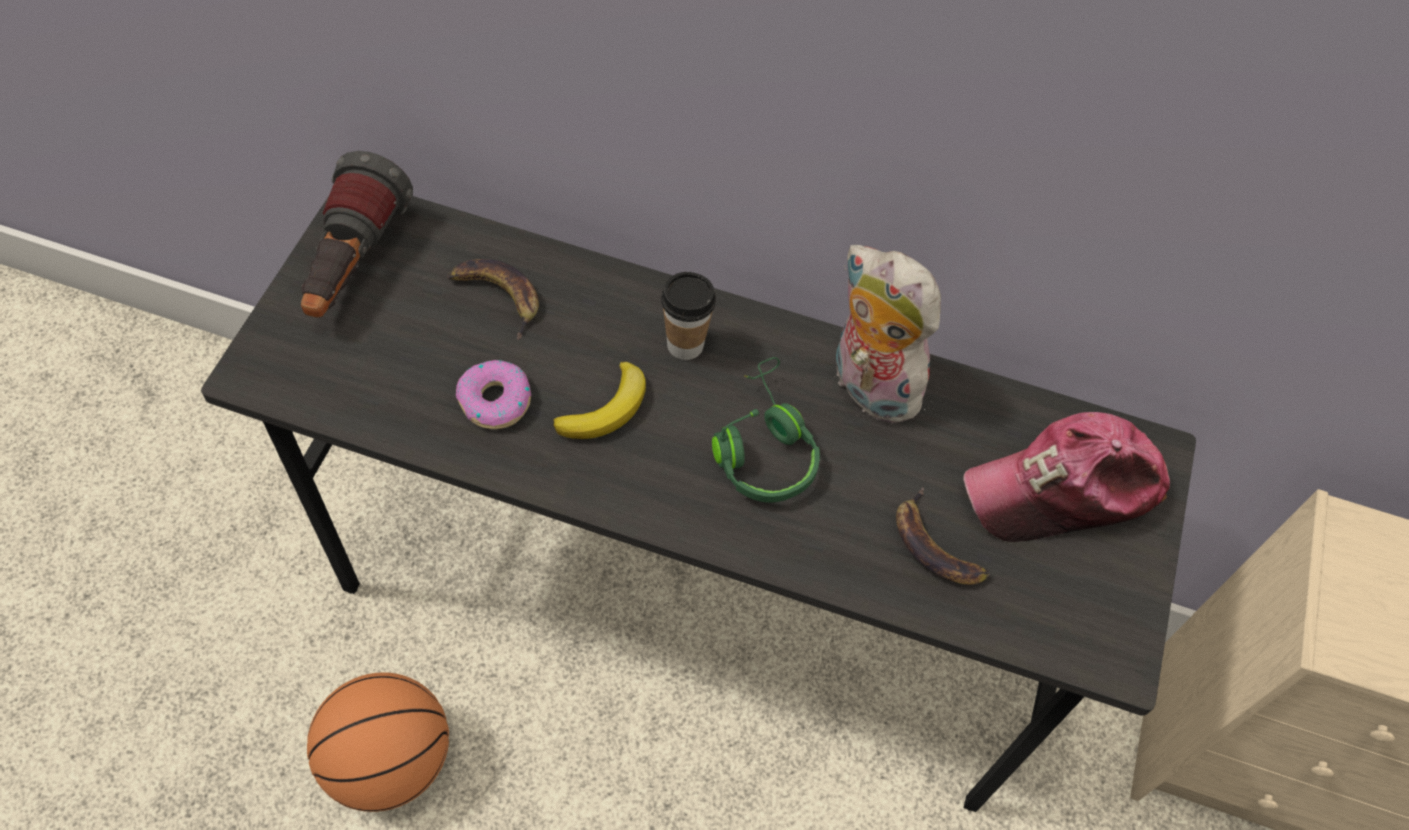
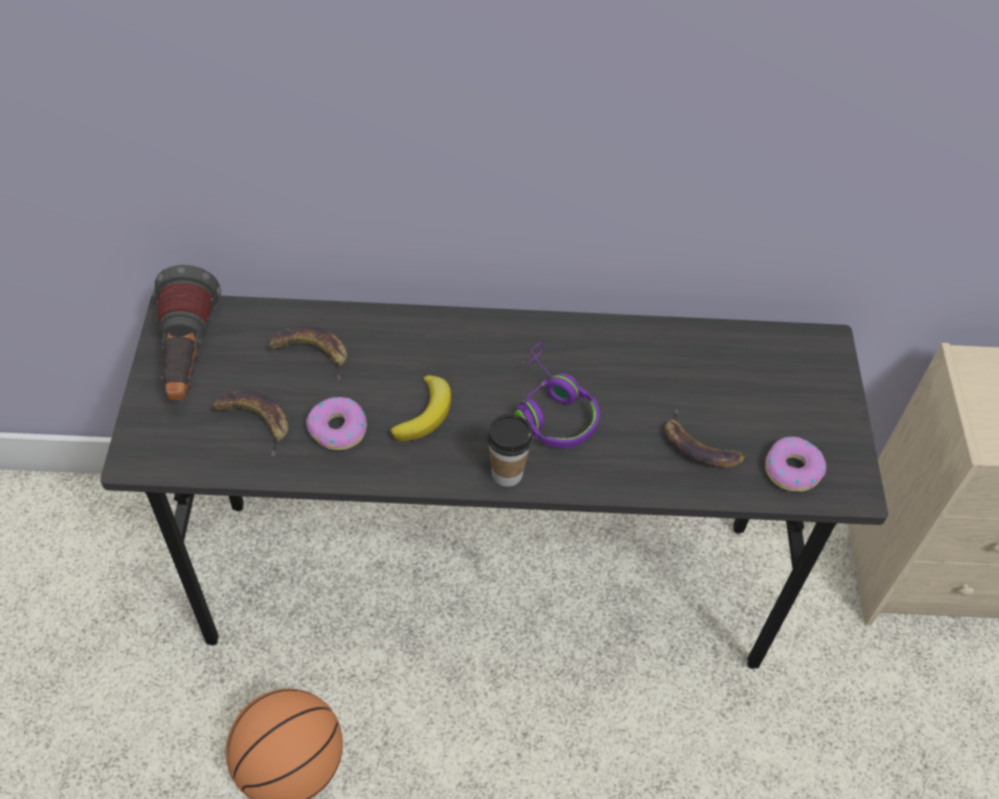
camera: 15 degrees left, 5 degrees down
cup [661,272,716,360] -> cup moved to [487,414,533,487]
green headphones [712,357,820,502] -> purple headphones [515,342,600,448]
plush toy [834,245,941,424] -> none
cap [963,412,1170,542] -> none
none -> banana [210,391,289,457]
none -> donut [765,436,826,492]

